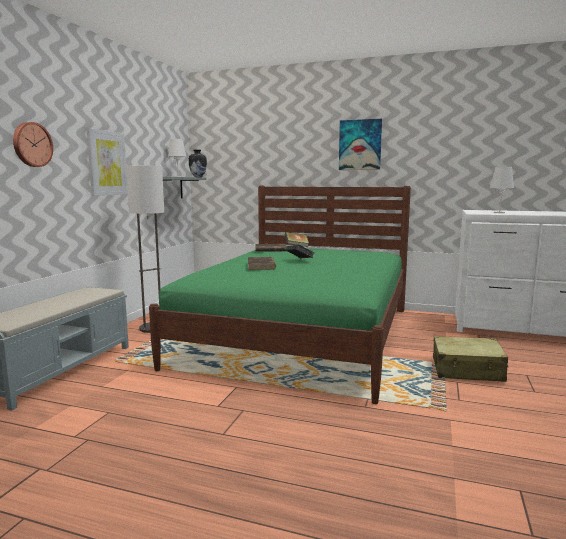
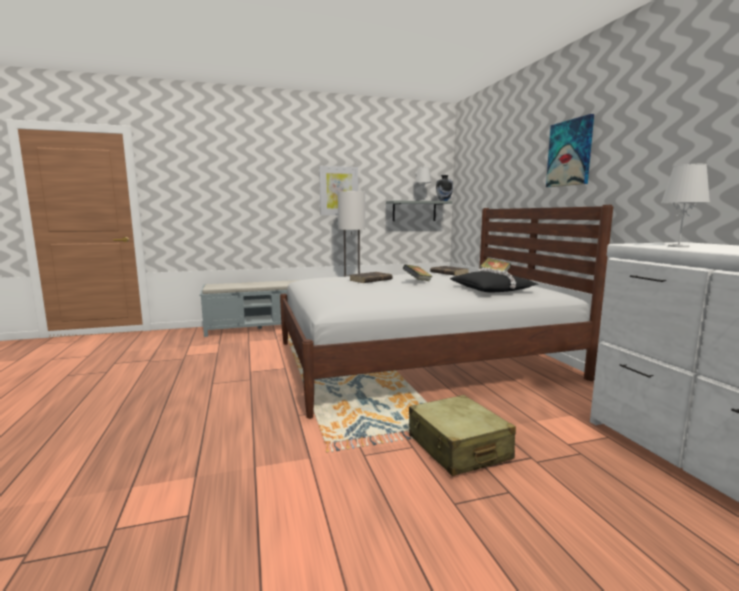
camera: 55 degrees right, 0 degrees up
wall clock [13,122,53,167] -> none
green bed [149,186,411,404] -> white bed [280,205,613,419]
none -> black pillow [450,267,538,293]

